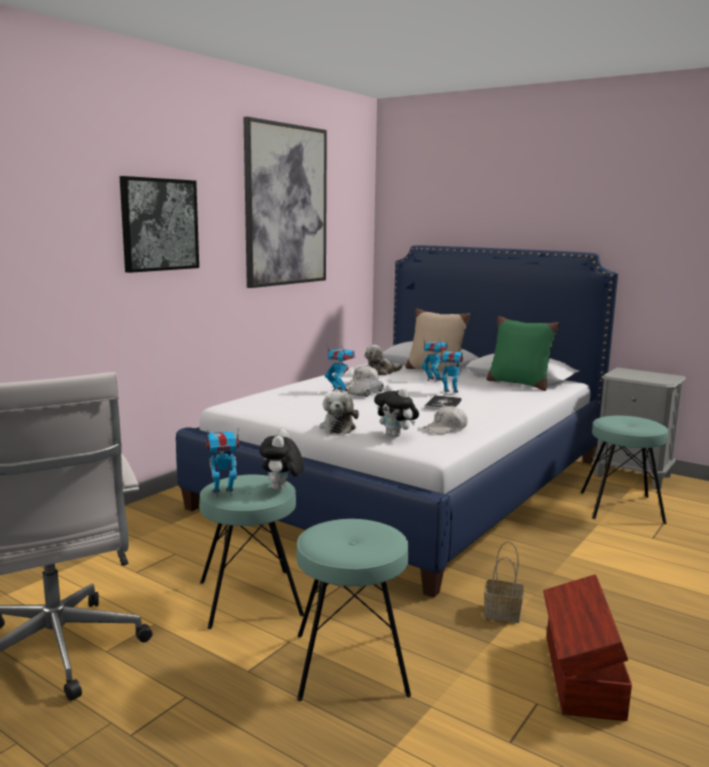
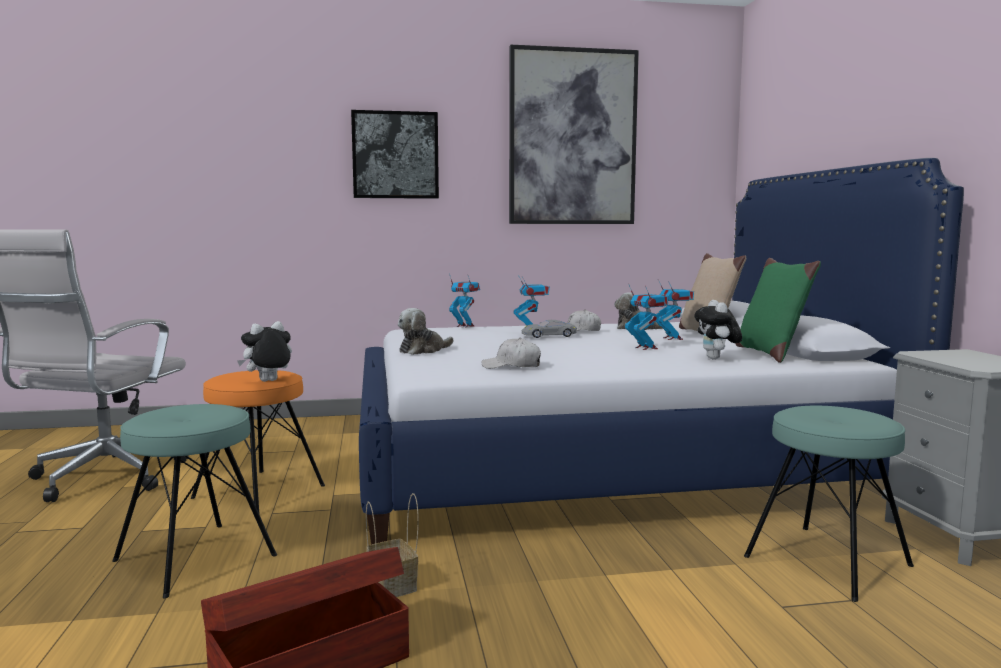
camera: 45 degrees right, 5 degrees down
turquoise stool [199,475,304,629] -> orange stool [191,370,325,515]
toy robot [206,430,239,497] -> toy robot moved to [449,274,480,328]
plush toy [374,385,419,437] -> plush toy moved to [694,300,742,360]
book [424,395,462,410] -> none

